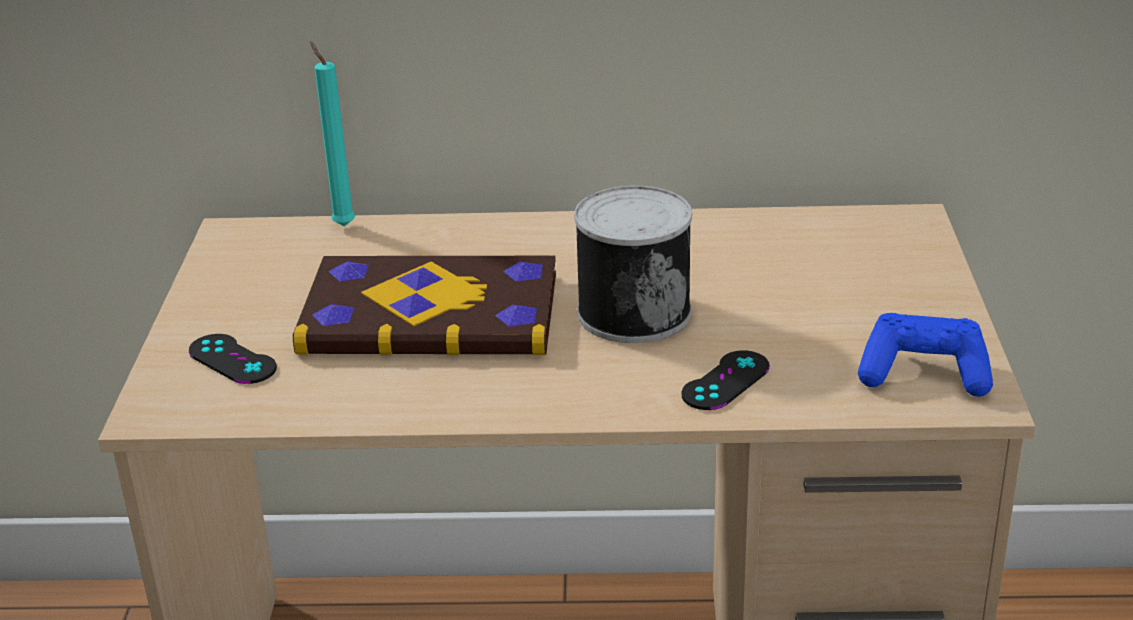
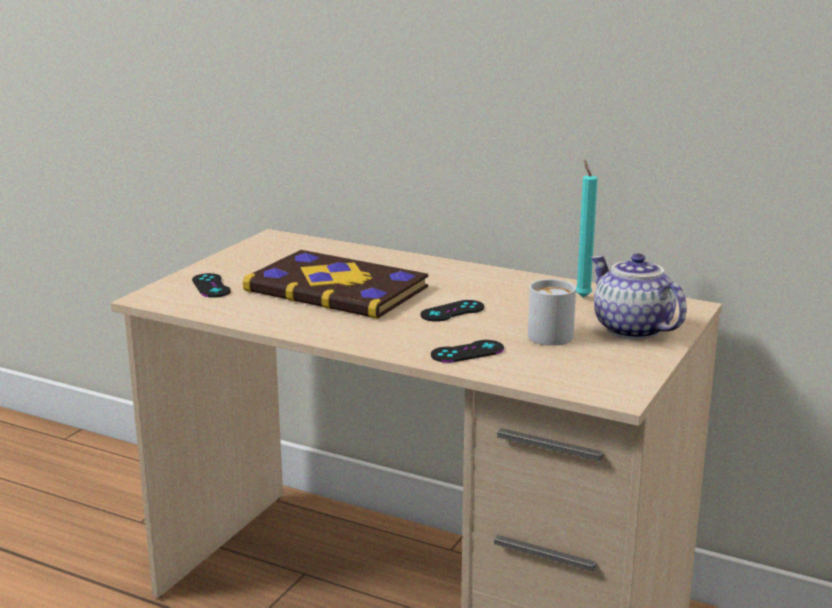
camera: 25 degrees right, 10 degrees down
turquoise candle [310,41,355,226] -> turquoise candle moved to [576,160,598,298]
can [574,186,692,343] -> black game controller [421,300,484,322]
blue game controller [858,313,993,397] -> none
none -> white mug [528,279,576,346]
none -> teapot [591,254,687,340]

